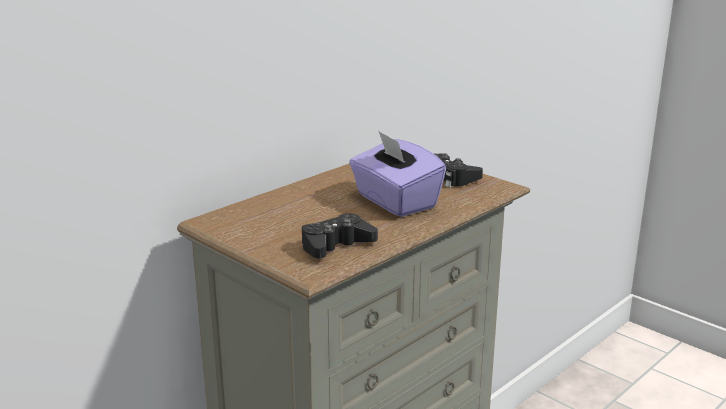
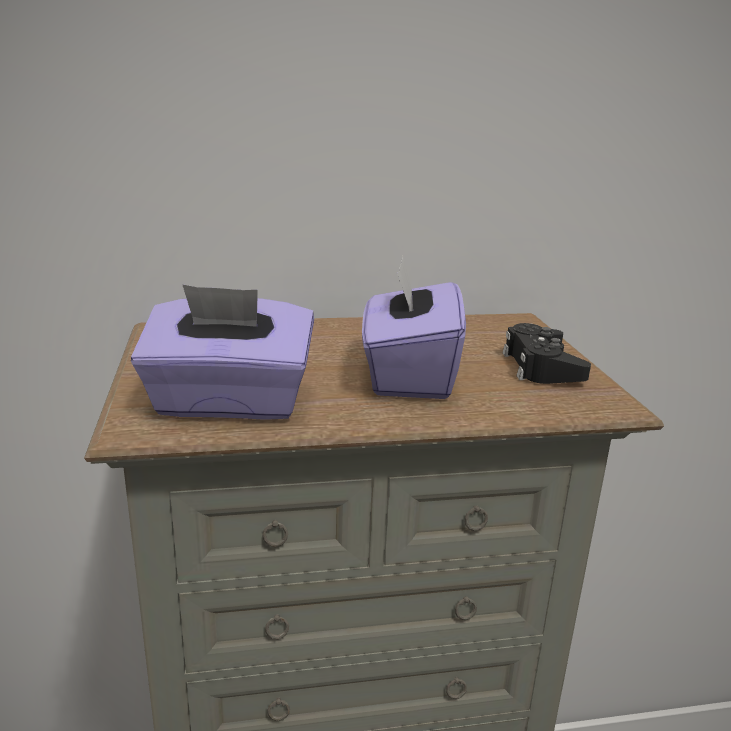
camera: 35 degrees right, 0 degrees up
black game controller [302,213,378,259] -> purple tissue box [131,284,314,420]

